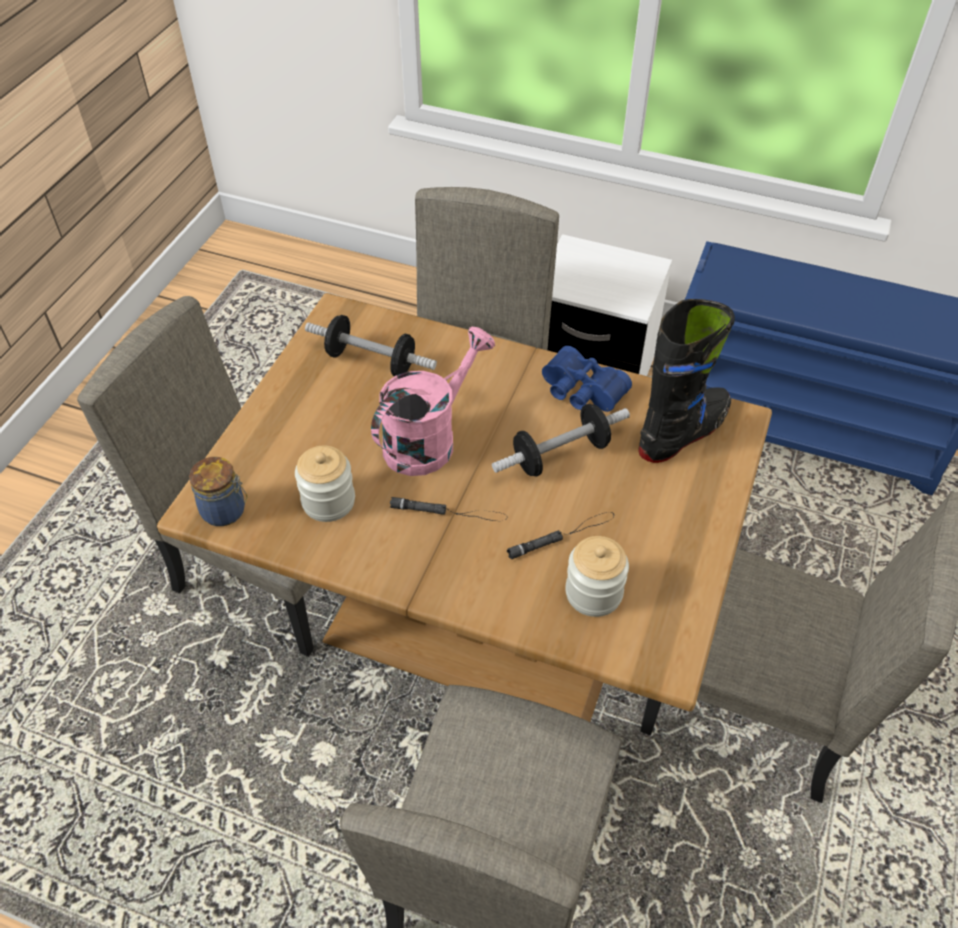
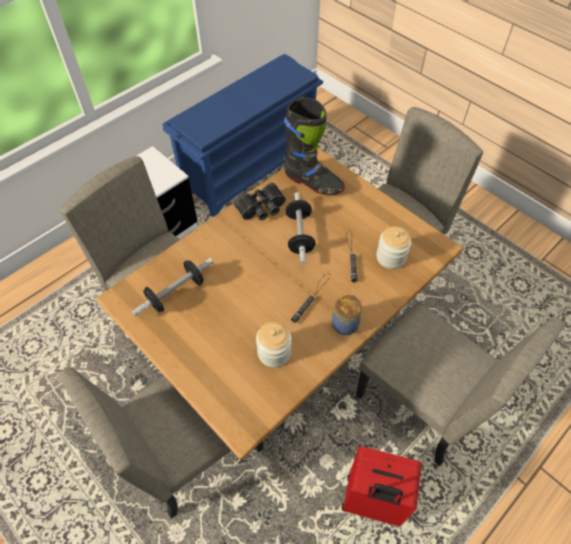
camera: 65 degrees left, 5 degrees up
jar [189,457,247,526] -> jar moved to [332,295,362,335]
pink watering can [371,327,495,476] -> none
blue binoculars [542,346,632,412] -> black binoculars [233,183,286,220]
black boot [639,299,735,463] -> black boot turned 135 degrees clockwise [284,97,345,195]
none -> red suitcase [342,446,422,526]

